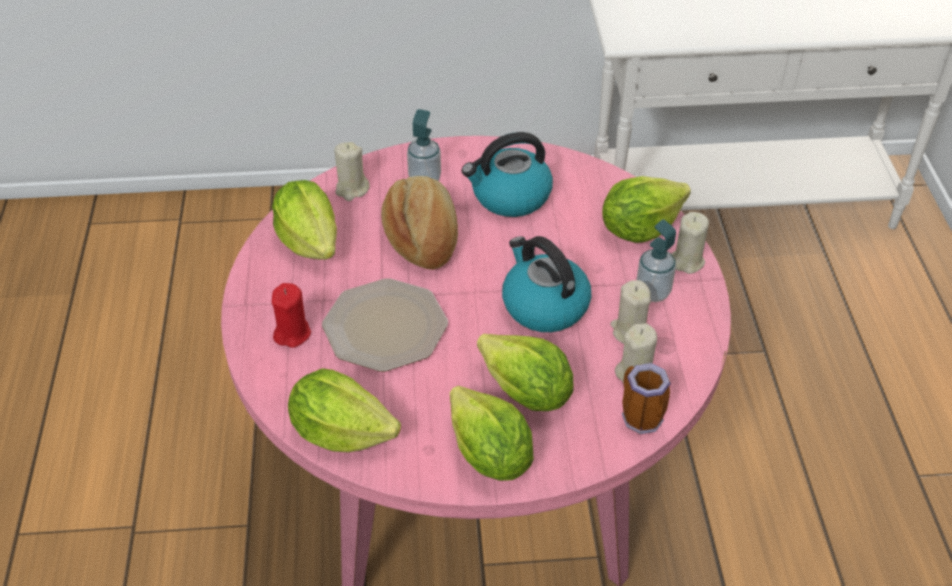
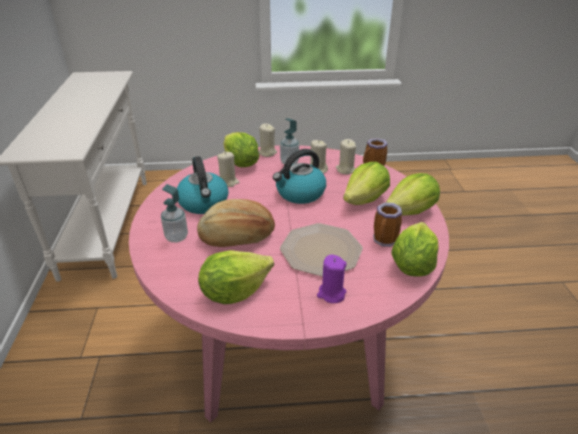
camera: 90 degrees left, 10 degrees down
red candle [272,283,311,348] -> purple candle [317,254,347,303]
beige candle [334,142,370,201] -> beige candle moved to [217,152,239,187]
none -> mug [373,202,402,247]

